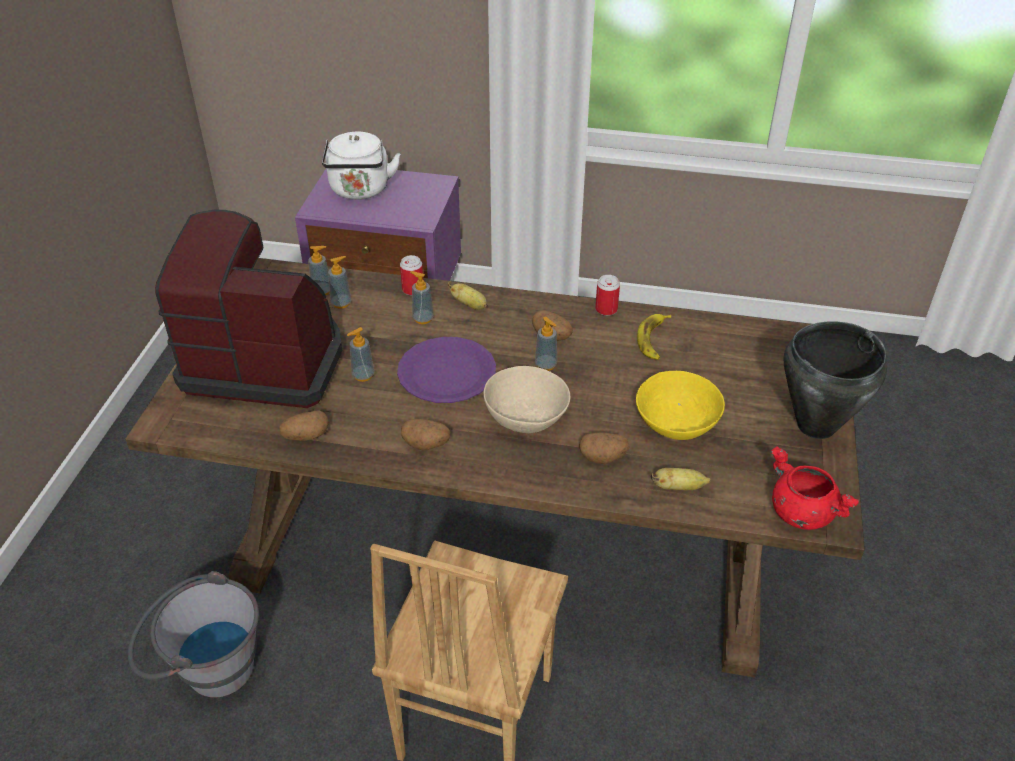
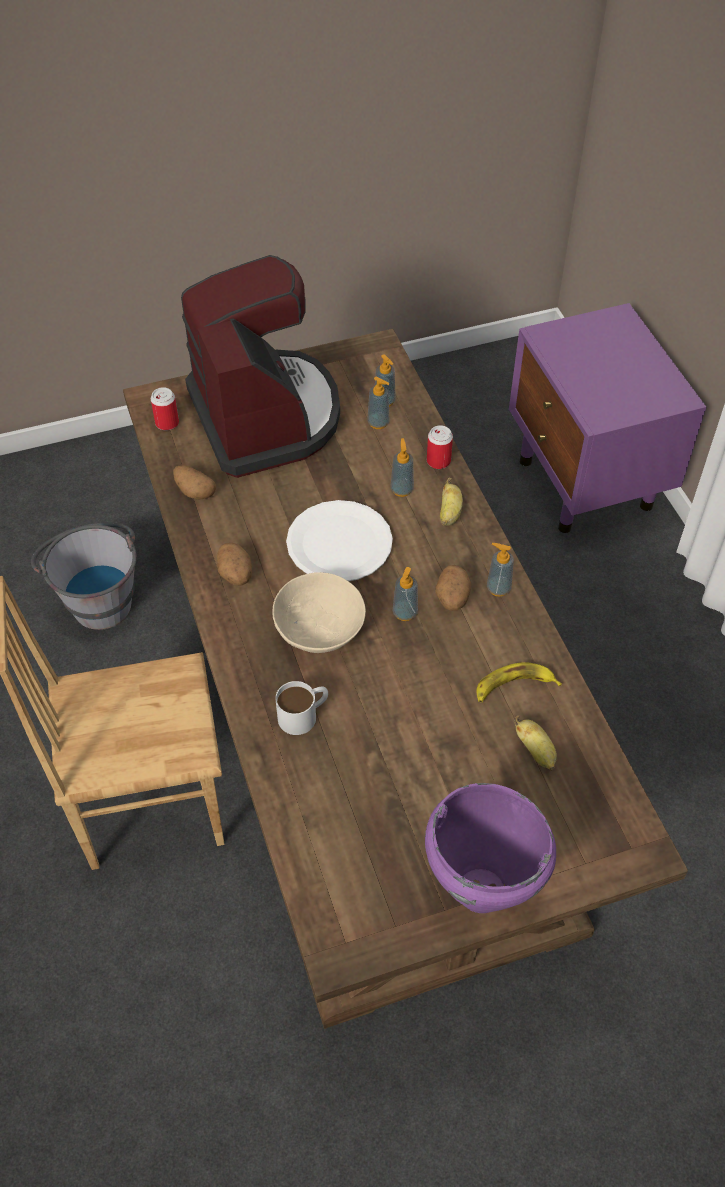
camera: 60 degrees right, 10 degrees up
white kettle [322,132,400,200] -> none
soap dispenser [347,327,374,382] -> soap dispenser moved to [487,543,514,597]
purple plate [397,337,496,403] -> white plate [286,500,393,581]
potato [579,432,630,464] -> white mug [275,681,328,735]
can [595,275,620,316] -> can moved to [151,387,179,430]
yellow bowl [636,371,725,440] -> none
banana [651,468,711,490] -> banana moved to [514,715,557,771]
red cooking pot [771,446,860,530] -> none
black cooking pot [783,322,887,439] -> purple cooking pot [425,783,556,913]

